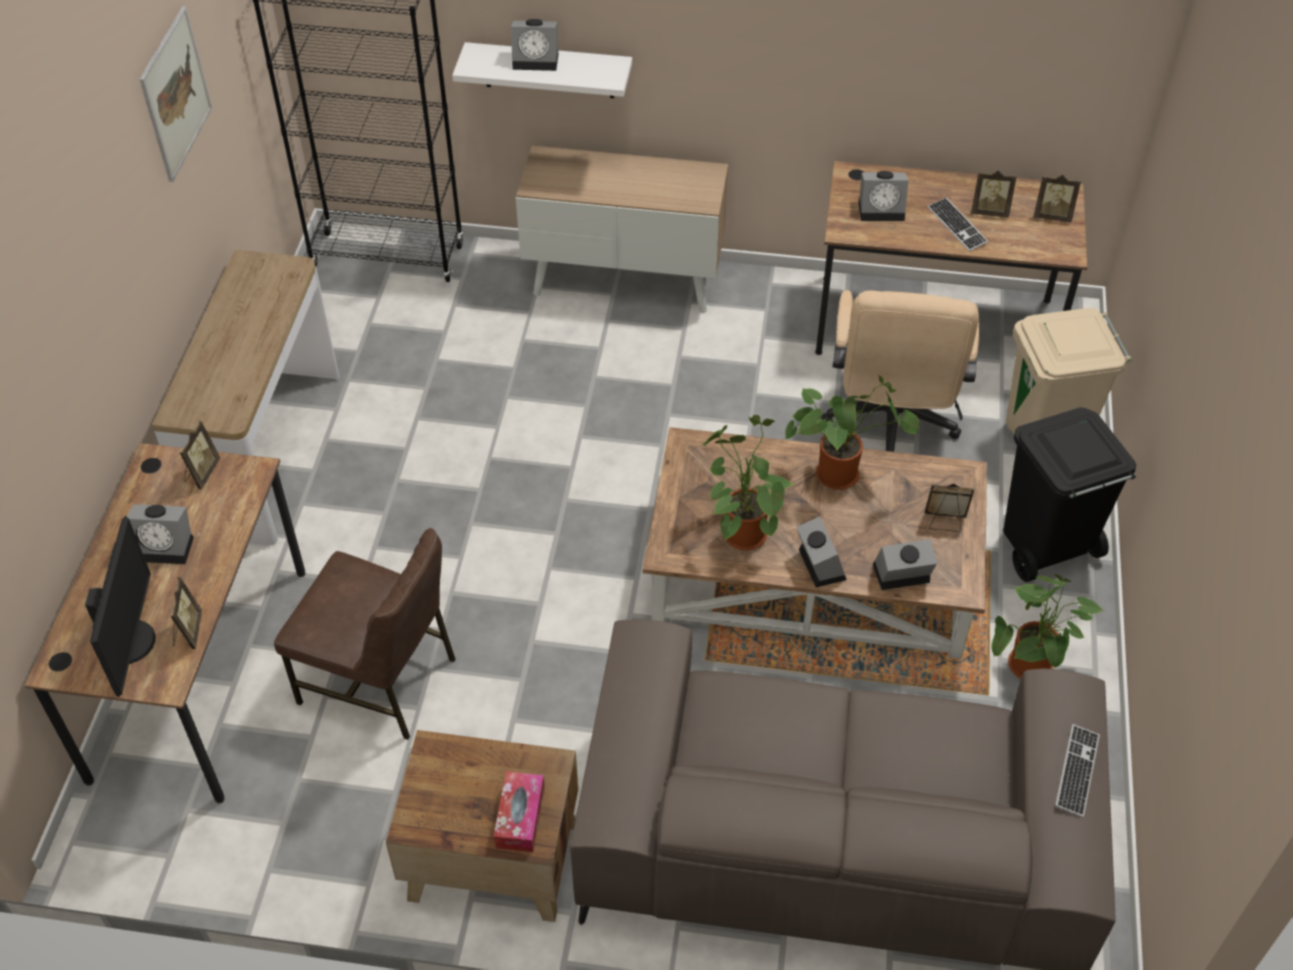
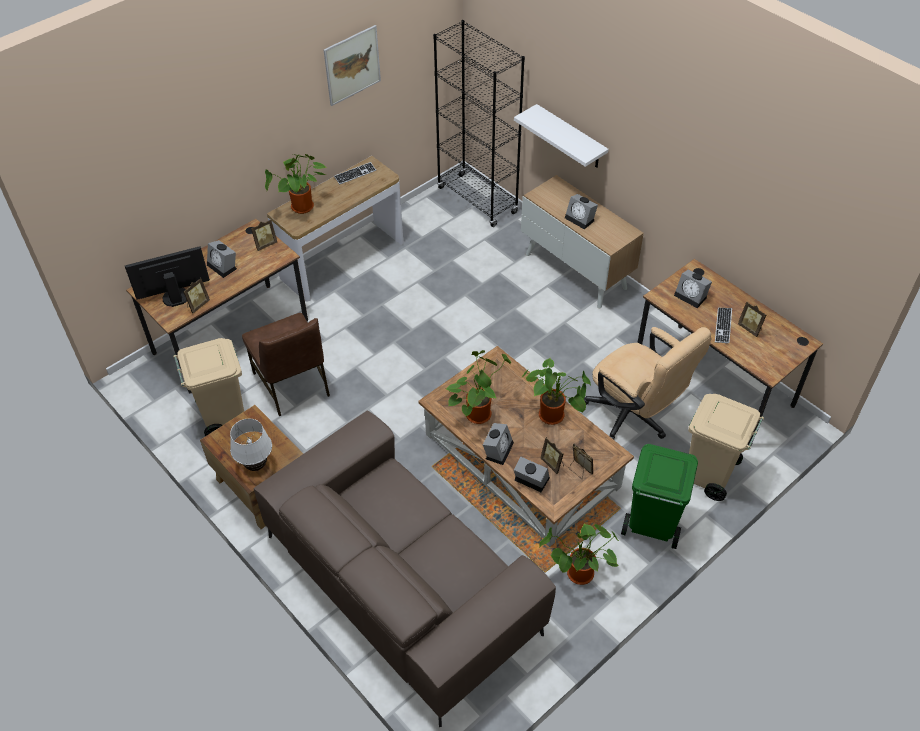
camera: 40 degrees right, 0 degrees up
monitor [85,516,156,697] -> monitor turned 150 degrees counterclockwise [125,246,210,307]
tissue box [494,771,545,852] -> white table lamp [230,419,272,471]
alarm clock [511,19,558,71] -> alarm clock moved to [565,194,598,229]
beige office chair [821,290,979,452] -> beige office chair turned 90 degrees counterclockwise [584,327,712,440]
black trash can [1003,407,1136,582] -> green trash can [621,444,698,549]
picture frame [1034,175,1081,222] -> picture frame moved to [541,437,564,474]
keyboard [1055,724,1100,817] -> keyboard moved to [334,162,376,185]
none -> beige trash can [173,338,244,436]
none -> potted plant [265,154,327,214]

